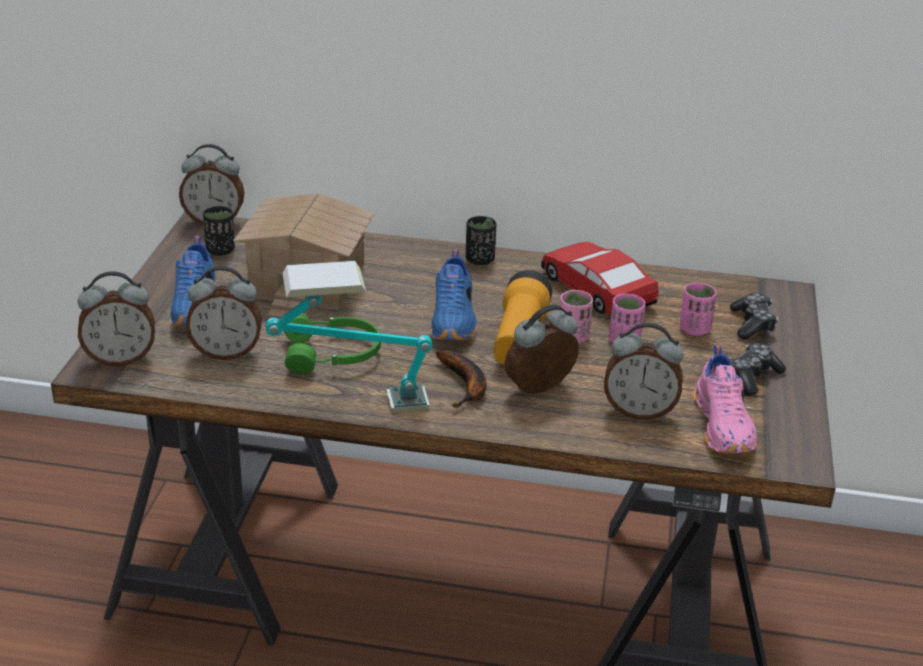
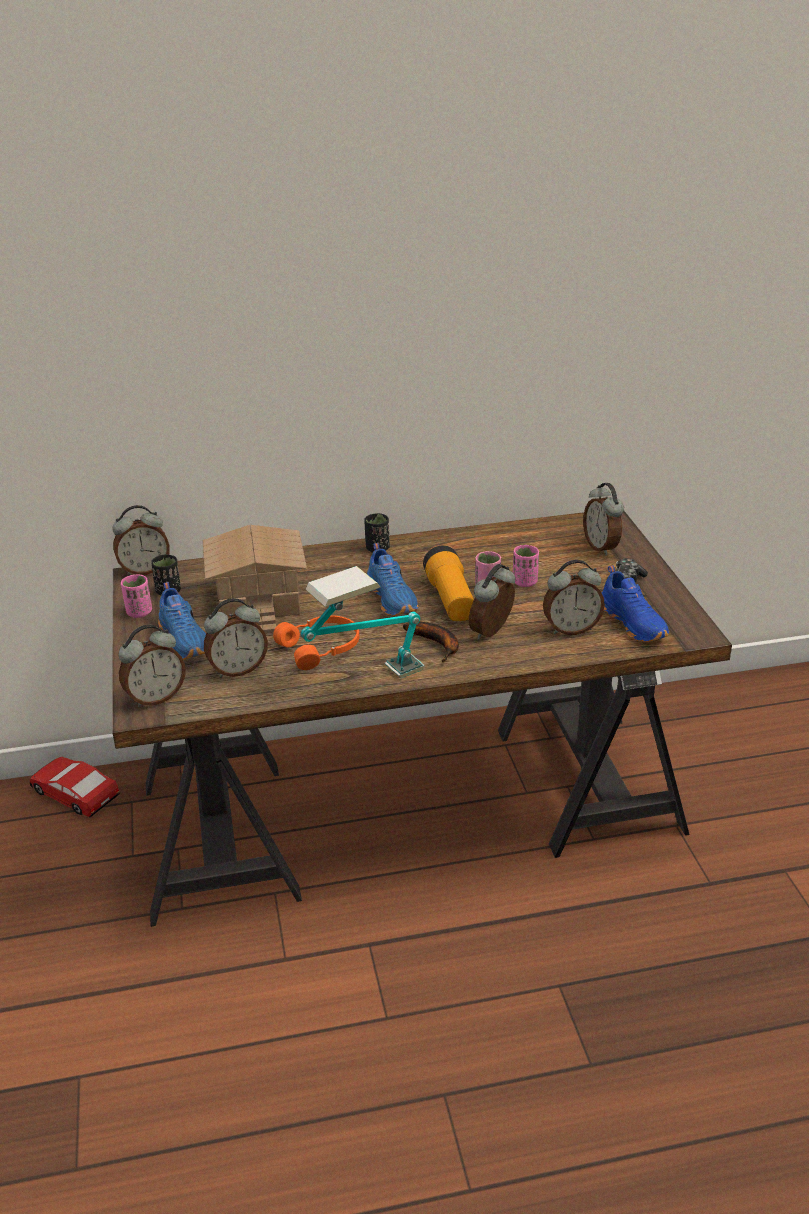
camera: 20 degrees left, 0 degrees up
green headphones [284,313,381,374] -> orange headphones [273,615,360,670]
toy car [541,242,658,316] -> toy car moved to [30,757,120,817]
pink cup [680,283,717,336] -> pink cup moved to [121,575,152,618]
pink shoe [693,345,757,453] -> blue shoe [602,566,669,642]
game controller [730,292,778,339] -> alarm clock [583,483,624,556]

